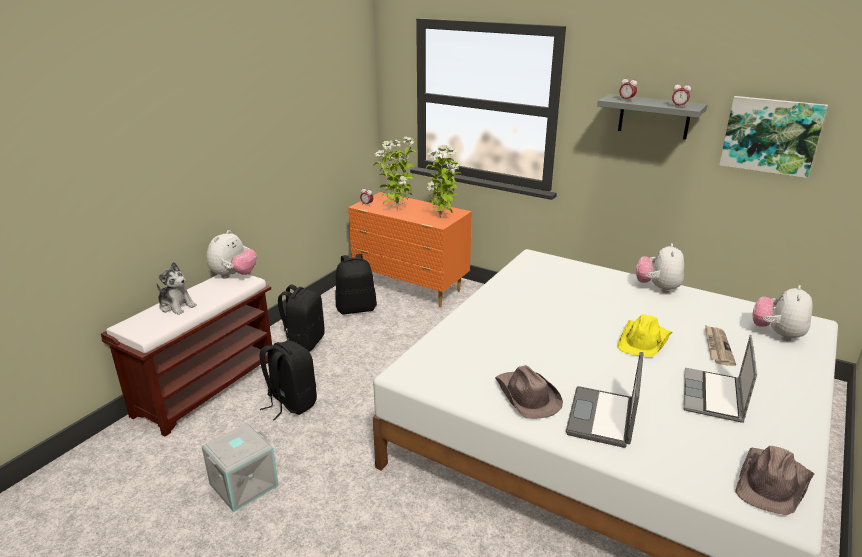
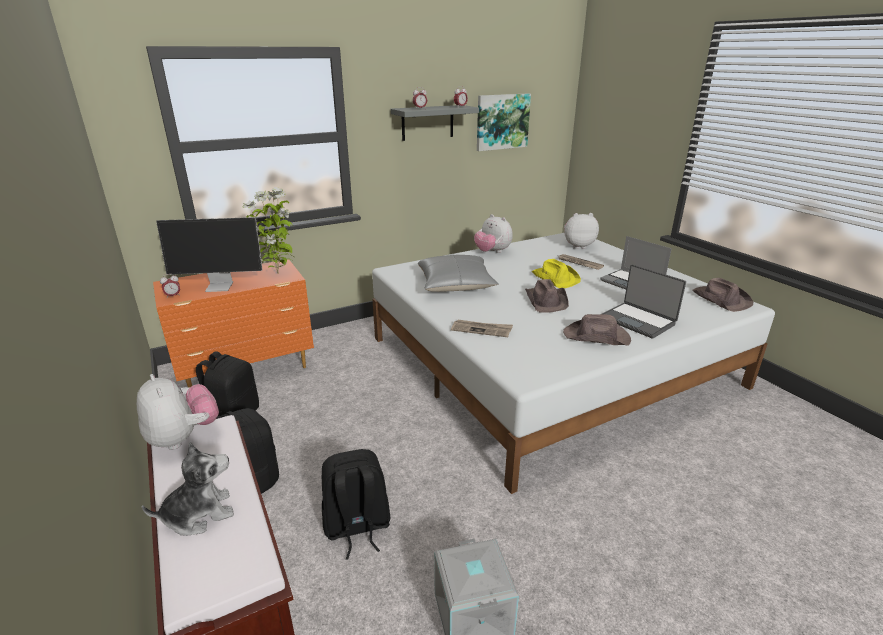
camera: 60 degrees left, 0 degrees up
potted plant [373,137,416,211] -> monitor [156,217,263,292]
plush toy [753,285,812,341] -> plush toy turned 120 degrees clockwise [564,213,599,249]
none -> grey pillow [418,255,499,292]
none -> newspaper [451,320,513,337]
none -> brown hat [525,279,569,313]

